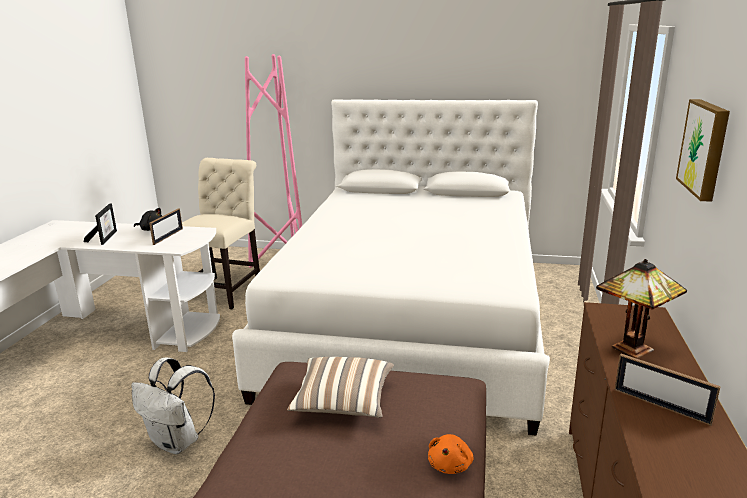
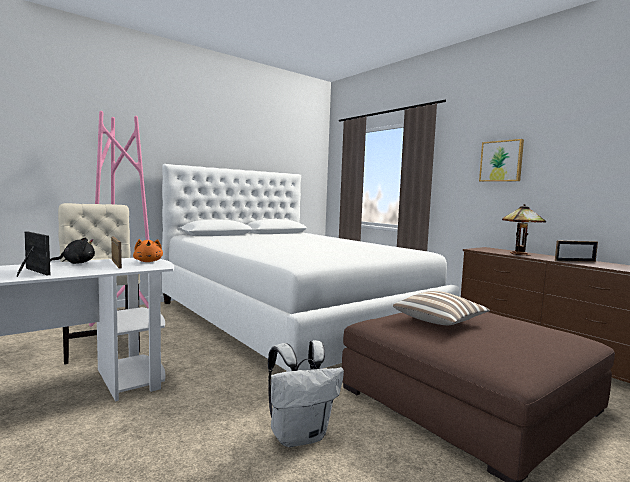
camera: 50 degrees left, 15 degrees down
orange plush toy [428,434,474,474] -> orange plush toy moved to [133,239,163,262]

